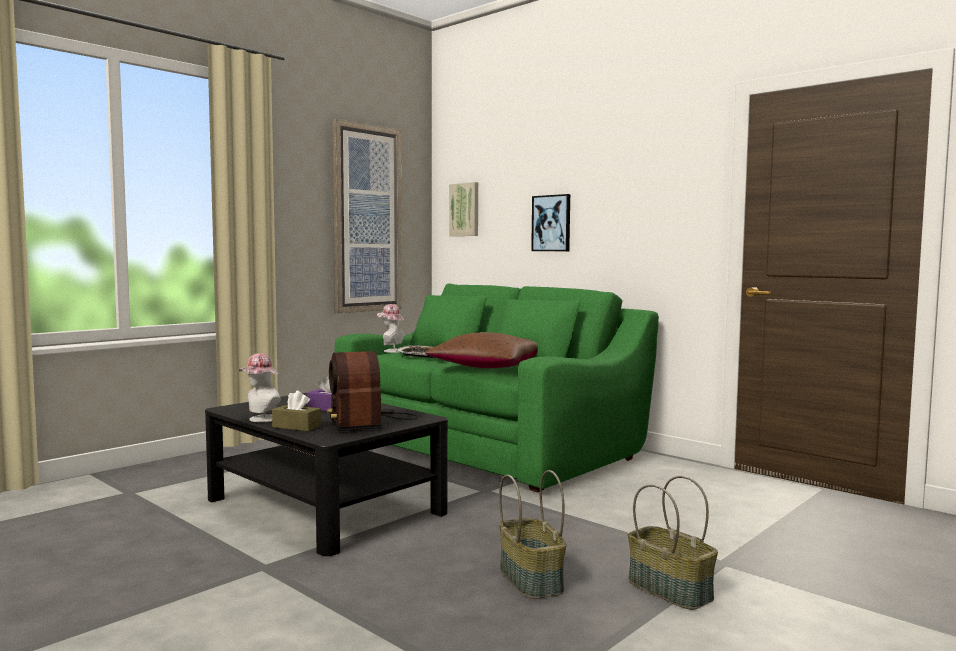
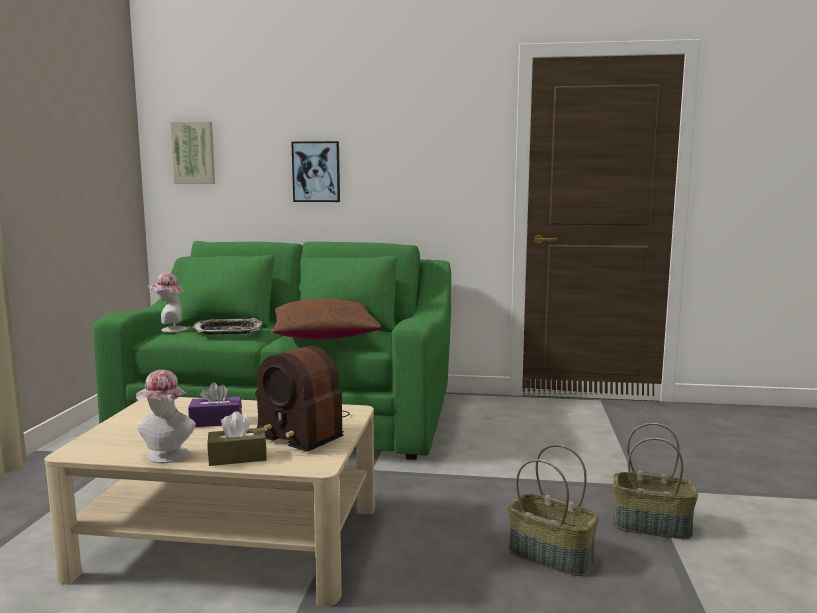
camera: 35 degrees left, 5 degrees up
black coffee table [205,393,448,556] -> beige coffee table [44,397,374,606]
picture [332,119,402,313] -> none

